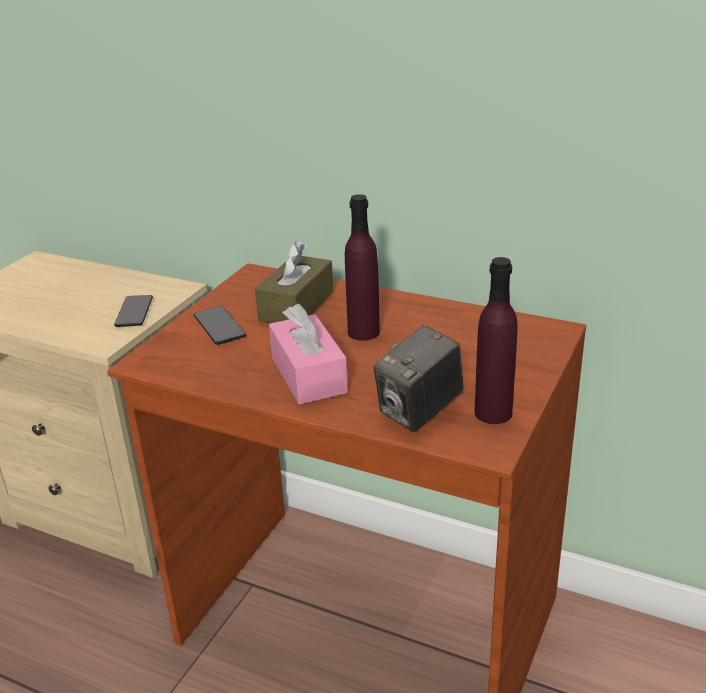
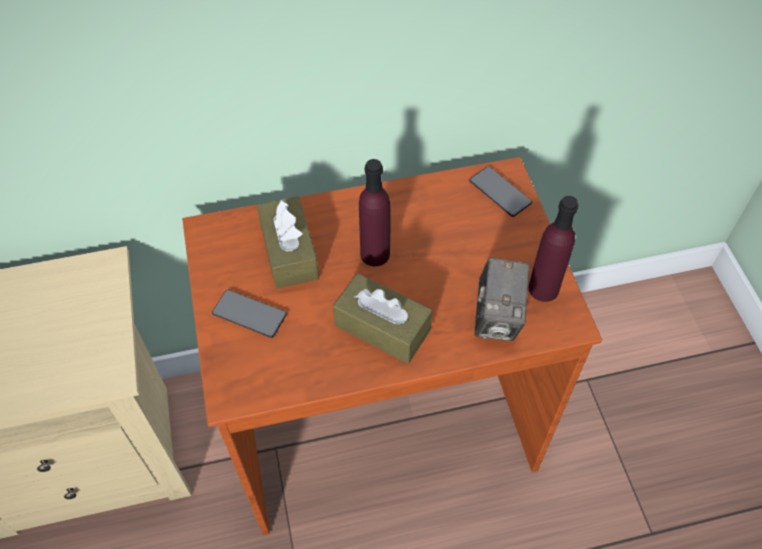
camera: 40 degrees left, 25 degrees up
phone [114,295,153,327] -> phone moved to [469,166,532,217]
pink tissue box [269,303,348,405] -> brown tissue box [333,273,432,364]

